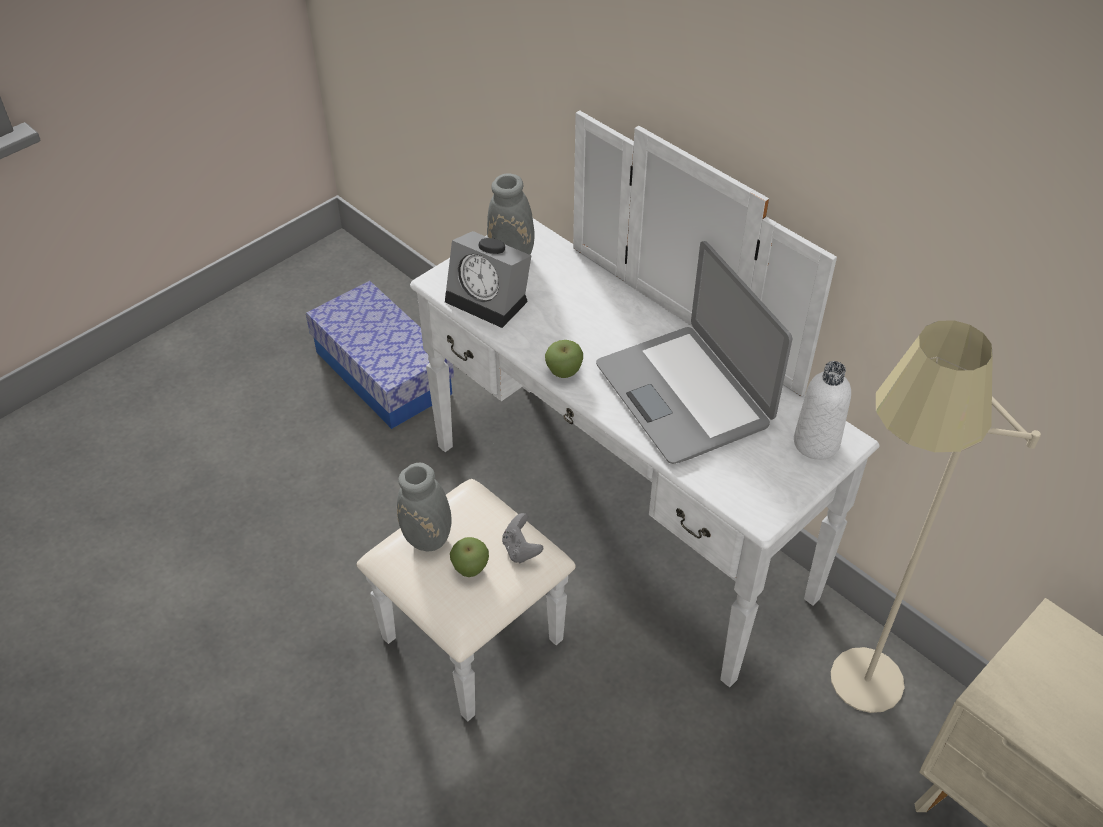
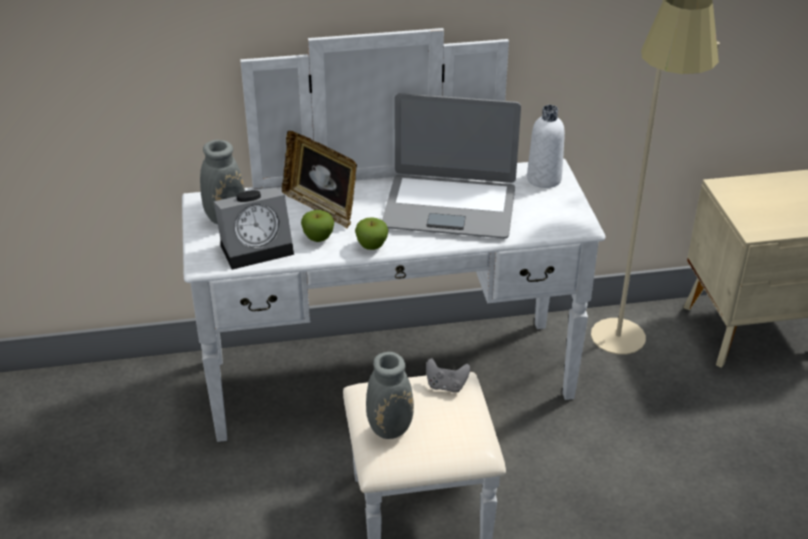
camera: 55 degrees left, 10 degrees down
storage box [306,281,454,429] -> none
apple [450,537,489,577] -> apple moved to [301,210,334,242]
none -> picture frame [282,131,357,229]

